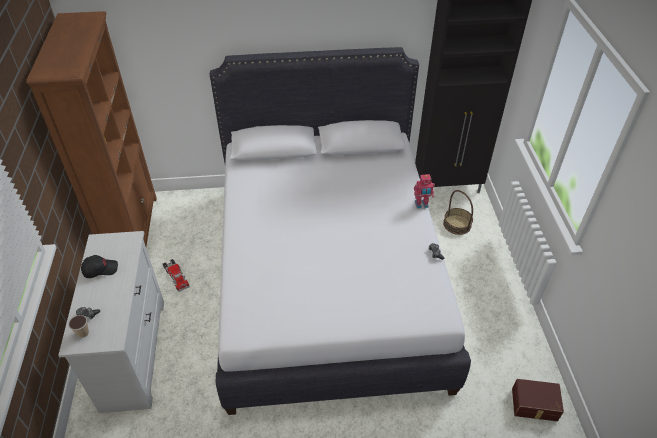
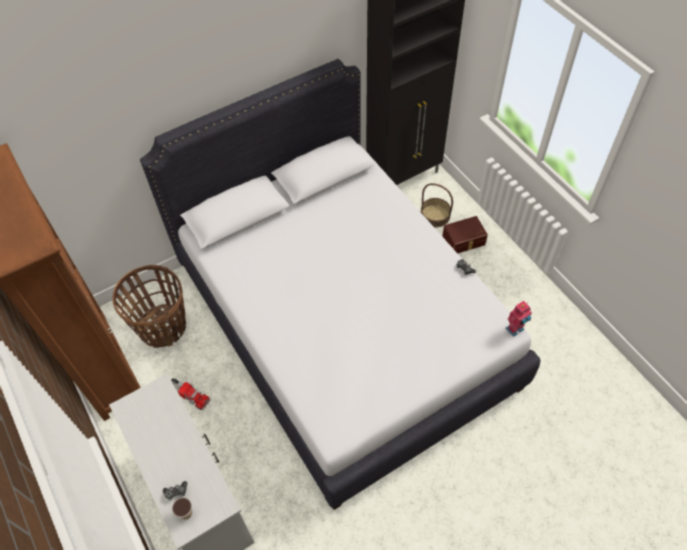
camera: 25 degrees left, 10 degrees up
black cap [81,255,118,278] -> none
toy robot [414,174,435,209] -> toy robot moved to [506,301,532,337]
brown storage box [512,379,564,421] -> brown storage box moved to [442,216,488,253]
none -> basket [112,265,186,348]

